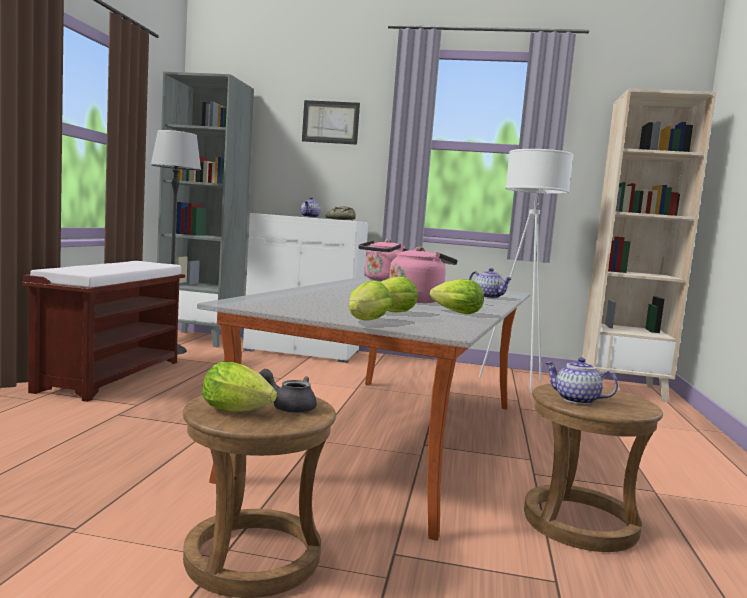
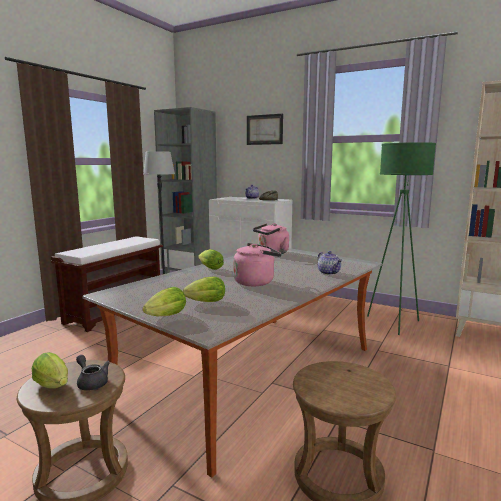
camera: 20 degrees right, 5 degrees up
lettuce [430,279,484,314] -> lettuce moved to [198,249,224,270]
white floor lamp [479,149,574,394] -> green floor lamp [367,142,436,335]
teapot [544,358,618,405] -> none

